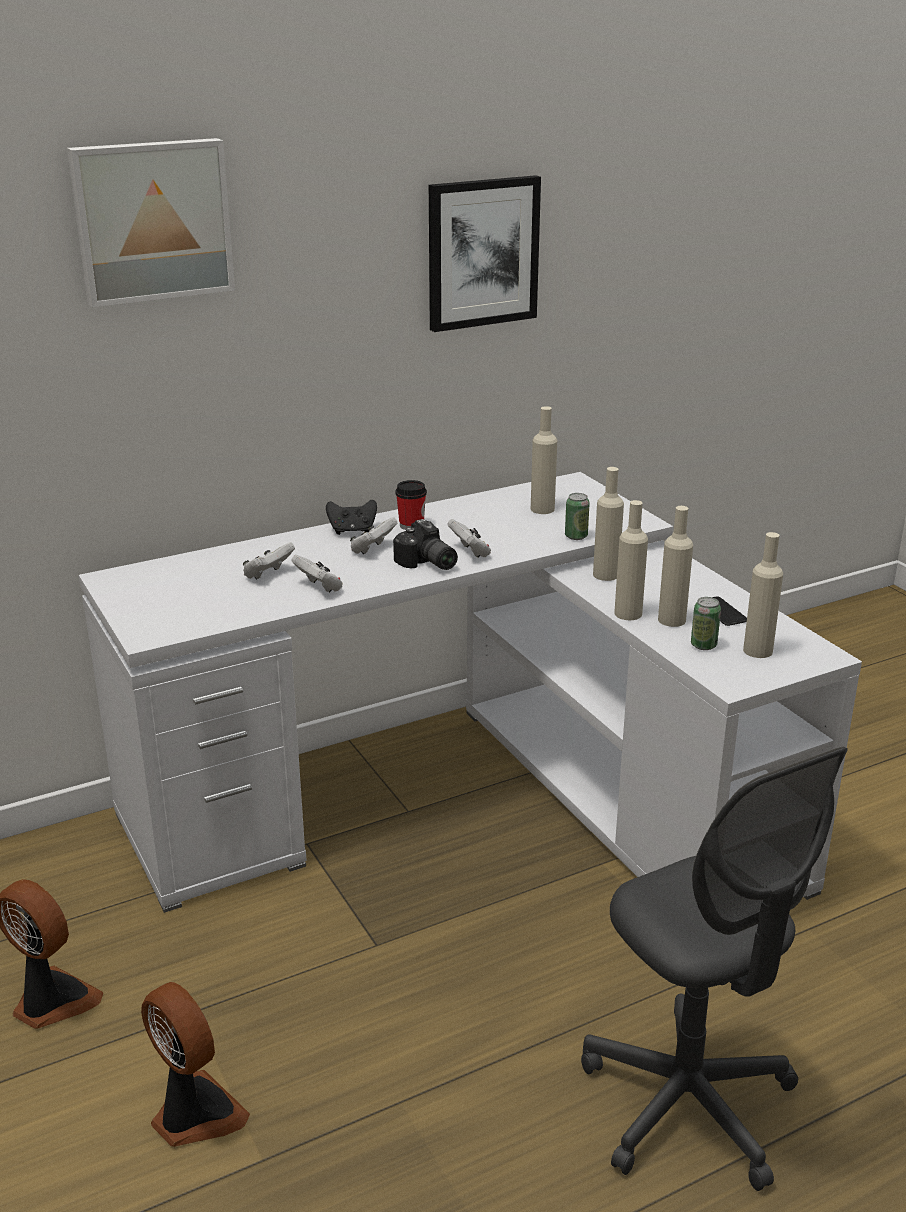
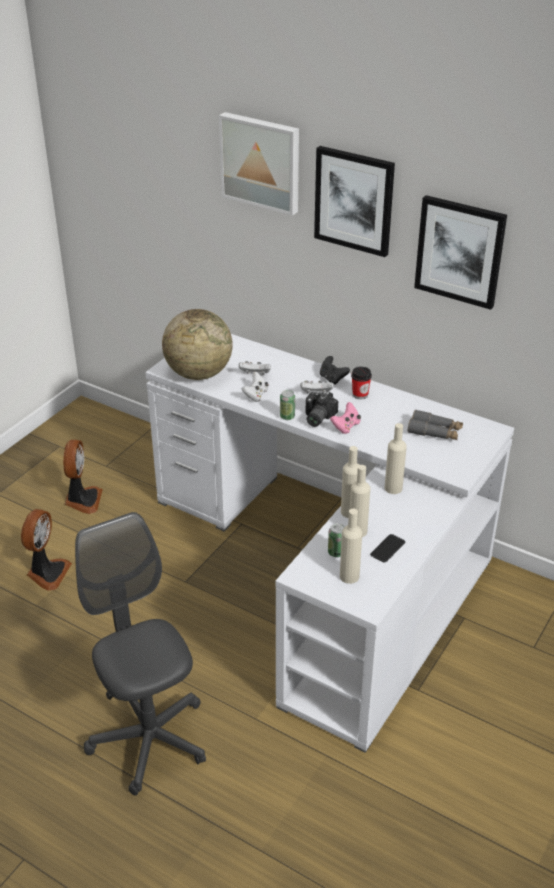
camera: 60 degrees right, 10 degrees up
white game controller [447,519,491,557] -> pink game controller [330,402,361,434]
beige bottle [531,406,557,514] -> grey binoculars [408,410,463,440]
can [565,493,590,540] -> can moved to [280,390,295,420]
grey office chair [581,747,848,1191] -> grey office chair turned 120 degrees clockwise [75,512,206,796]
none -> globe [162,309,233,380]
none -> picture [314,146,395,257]

